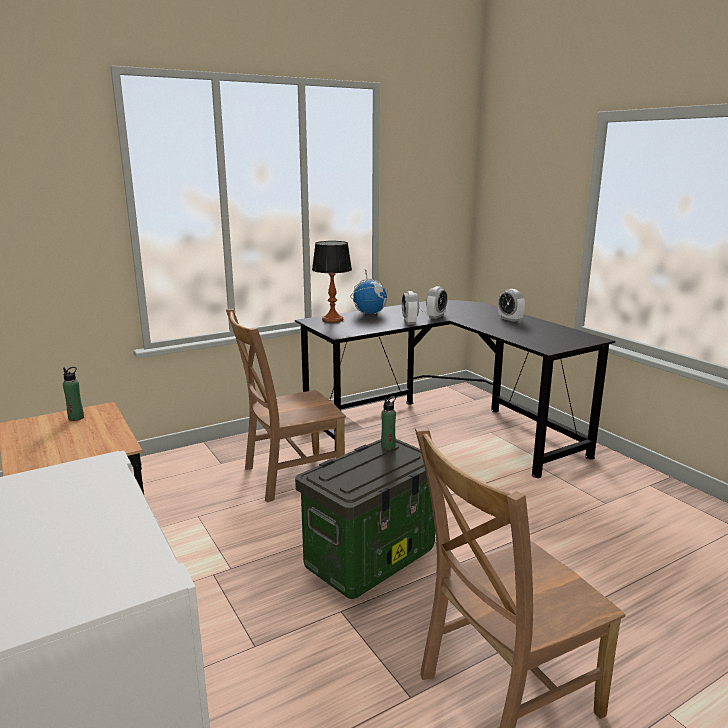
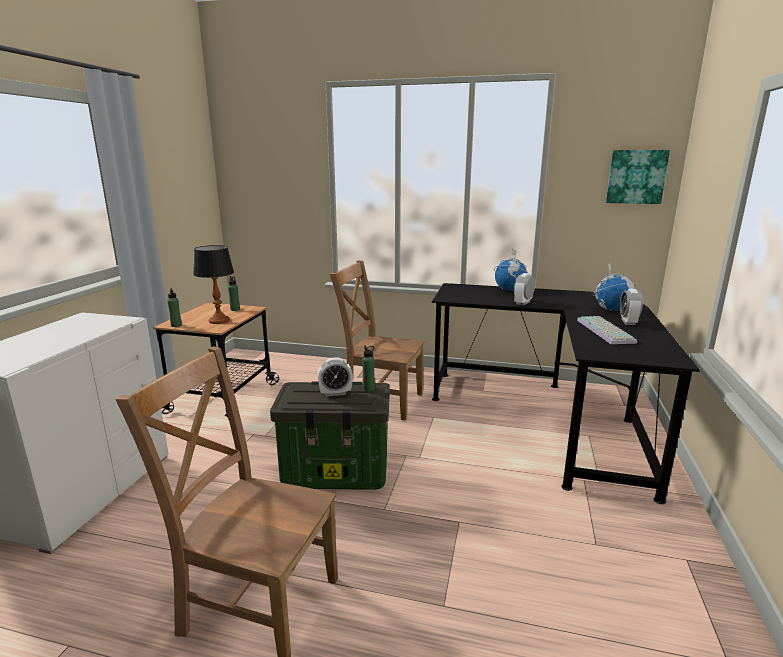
camera: 45 degrees right, 0 degrees up
table lamp [312,241,352,323] -> table lamp moved to [193,245,234,324]
alarm clock [426,286,448,319] -> alarm clock moved to [317,357,353,397]
none -> green bottle [167,288,182,327]
none -> keyboard [577,316,637,344]
none -> globe [593,263,636,311]
none -> picture [606,150,670,204]

